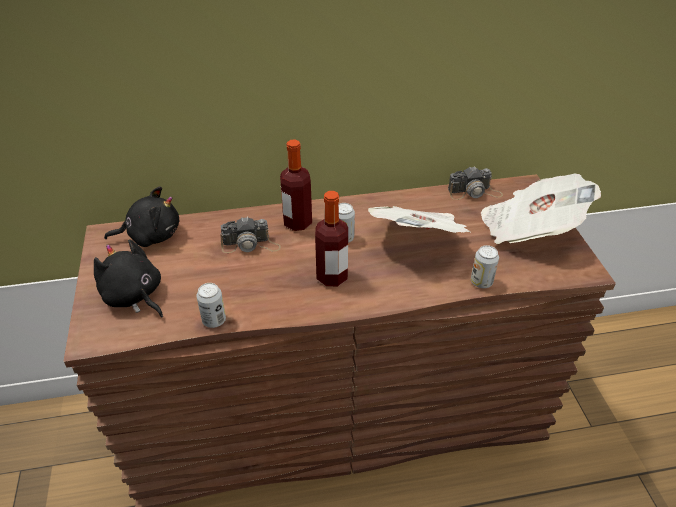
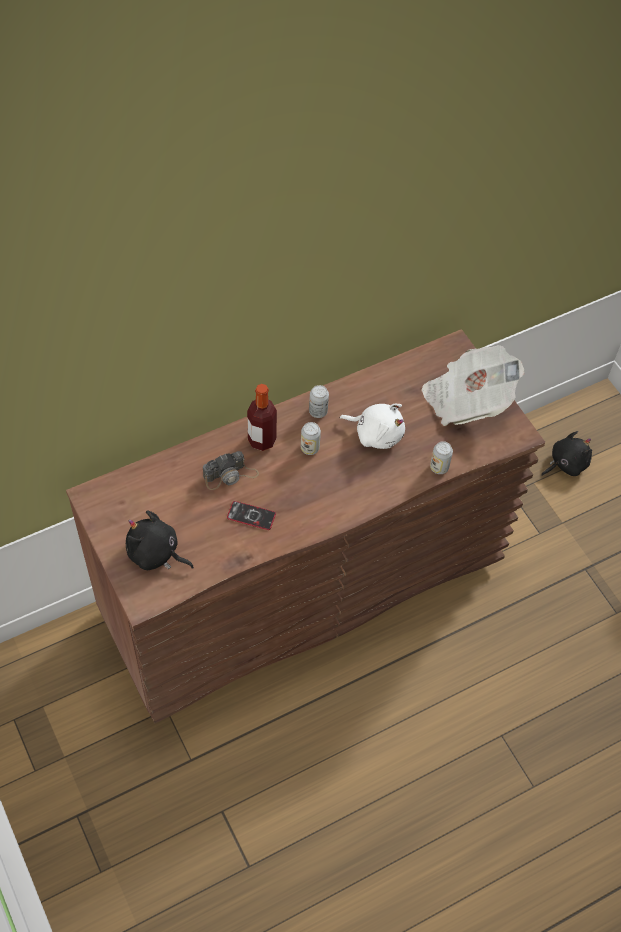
camera: 20 degrees left, 15 degrees up
black plush toy [104,186,179,247] -> black plush toy moved to [541,431,592,476]
can [196,283,226,328] -> can moved to [309,385,329,418]
bottle [315,191,348,286] -> none
newspaper [368,206,471,233] -> white plush toy [340,404,405,449]
camera [448,166,503,200] -> none
none -> phone [227,501,276,530]

